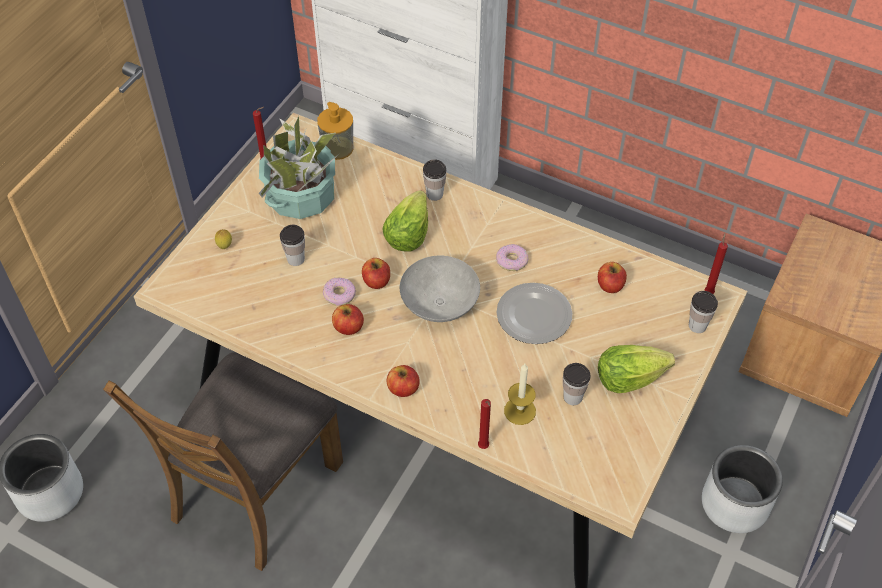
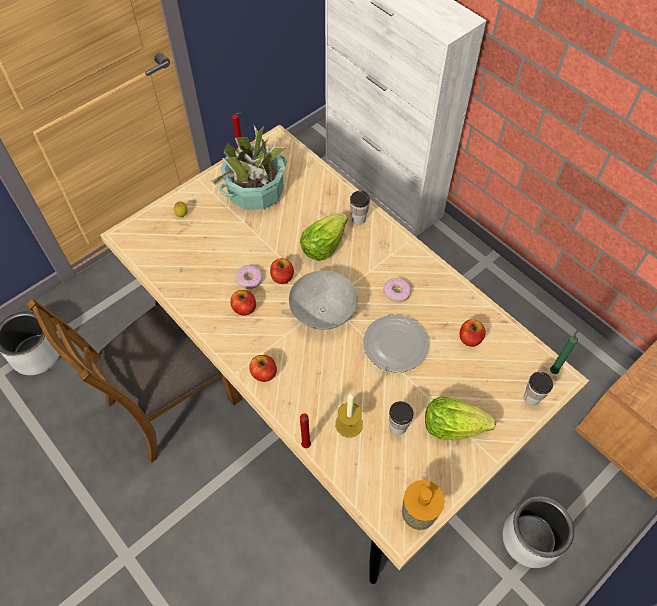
camera: 20 degrees right, 5 degrees up
cup [280,225,305,266] -> none
soap dispenser [317,102,353,160] -> soap dispenser moved to [402,480,445,530]
red candle [704,233,728,294] -> green candle [550,329,579,374]

